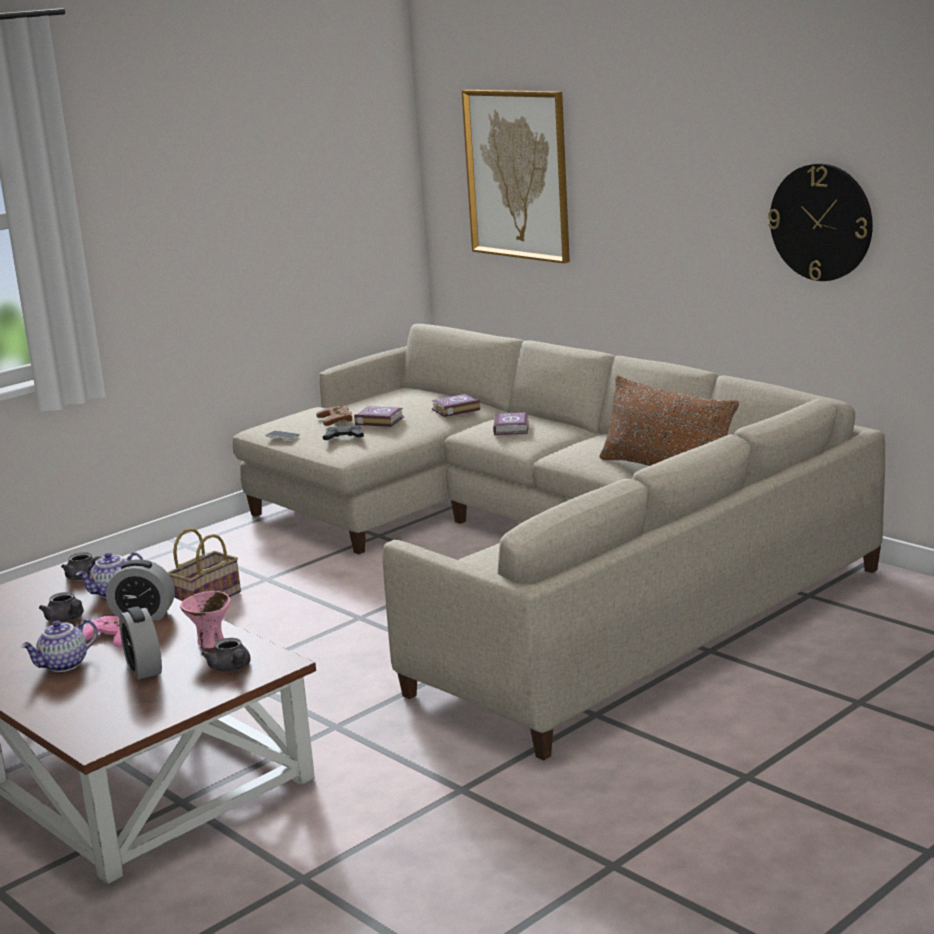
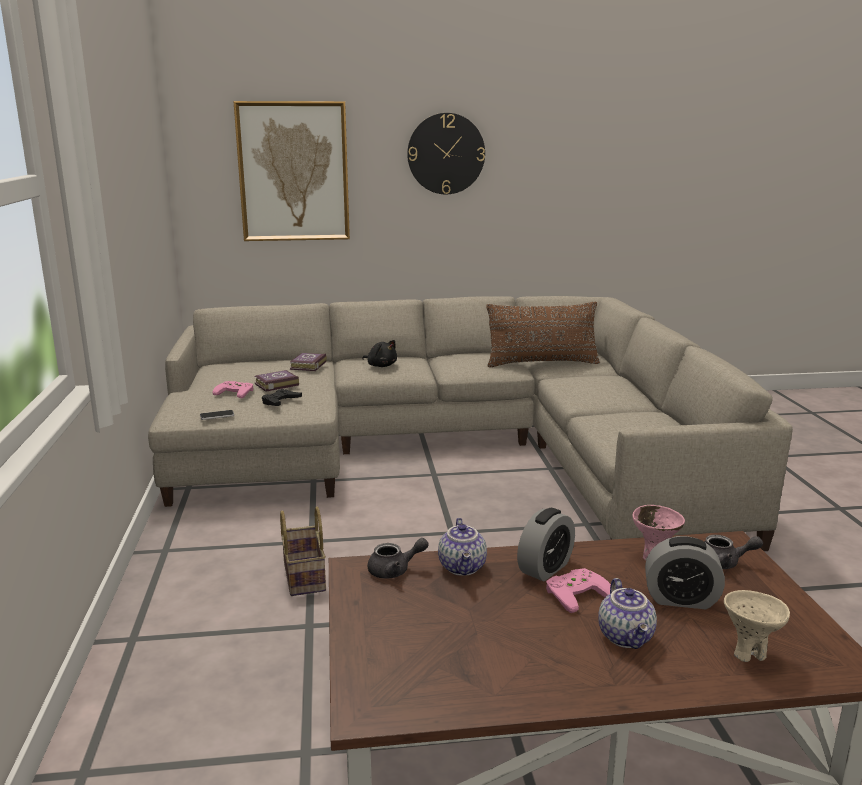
camera: 55 degrees left, 0 degrees up
grey teapot [39,592,83,622] -> none
brown game controller [316,406,353,426] -> pink game controller [212,381,254,398]
book [493,412,529,435] -> black plush toy [362,340,397,367]
wall clock [768,163,873,281] -> wall clock moved to [407,113,485,194]
none -> beige bowl [724,590,790,662]

